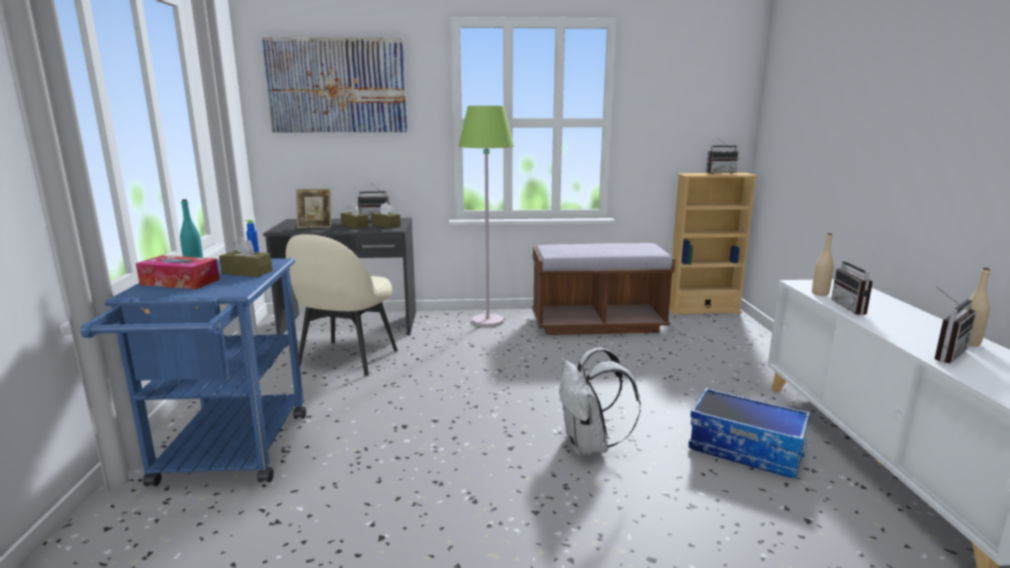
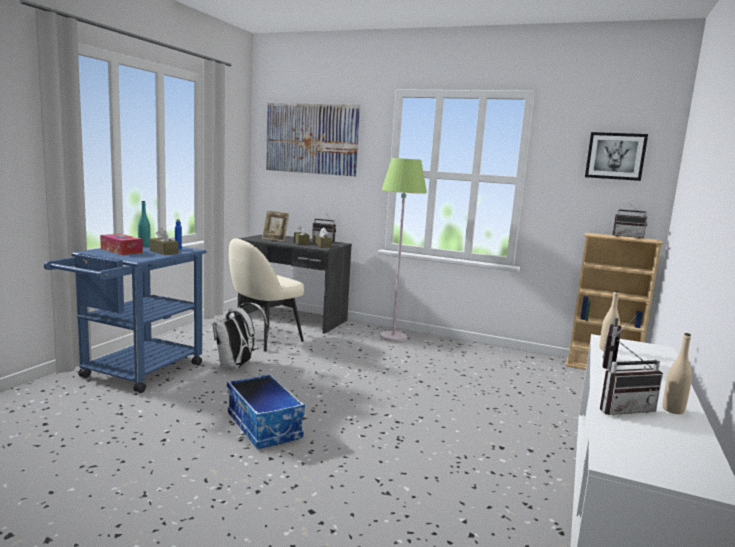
camera: 25 degrees right, 5 degrees down
brown bench [532,243,676,335] -> none
white backpack [559,347,641,455] -> white backpack moved to [213,303,269,369]
storage box [688,388,810,479] -> storage box moved to [227,374,305,449]
none -> picture [585,132,648,181]

